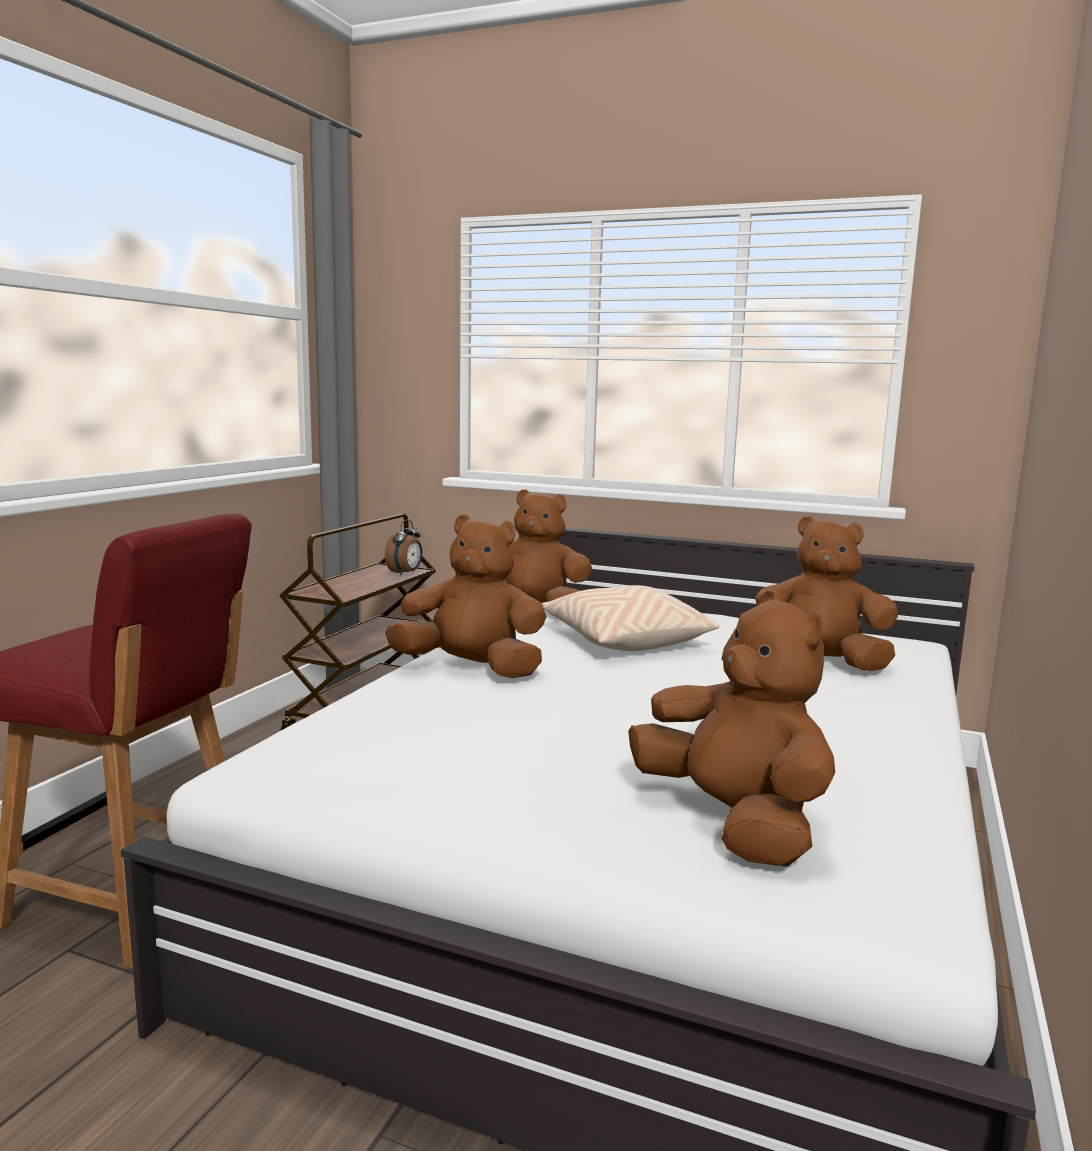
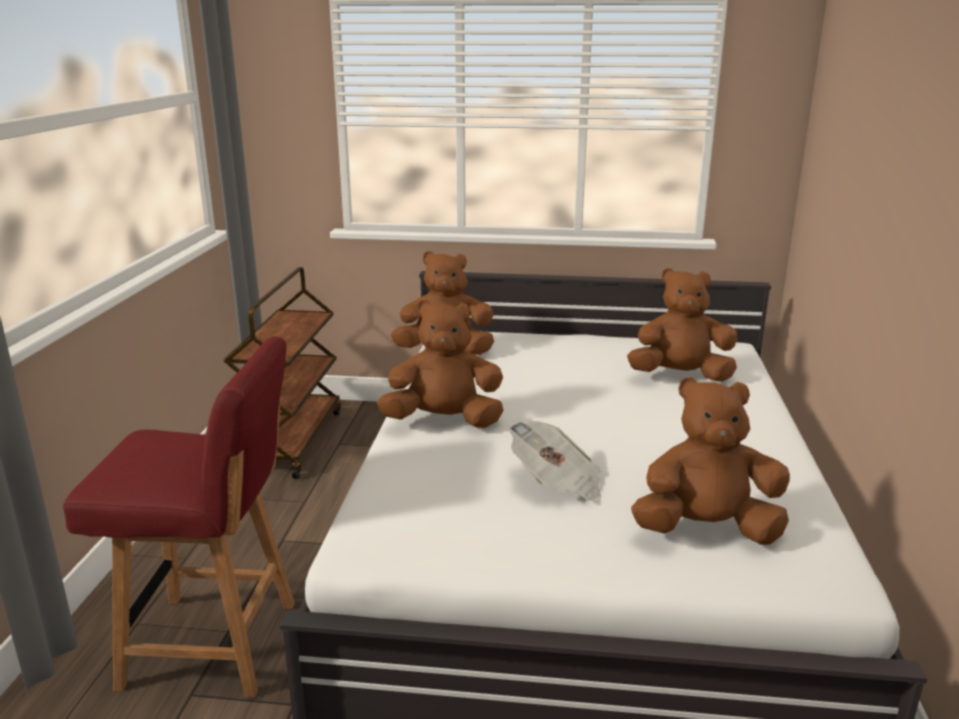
camera: 15 degrees left, 10 degrees up
alarm clock [385,520,422,576] -> none
beige pillow [542,585,719,651] -> none
brown plush toy [628,591,835,867] -> brown plush toy turned 45 degrees counterclockwise [631,377,790,545]
none -> newspaper [509,421,601,502]

